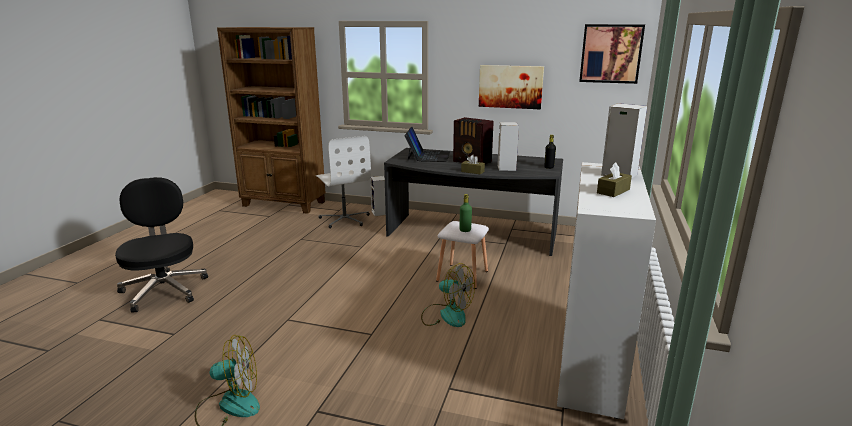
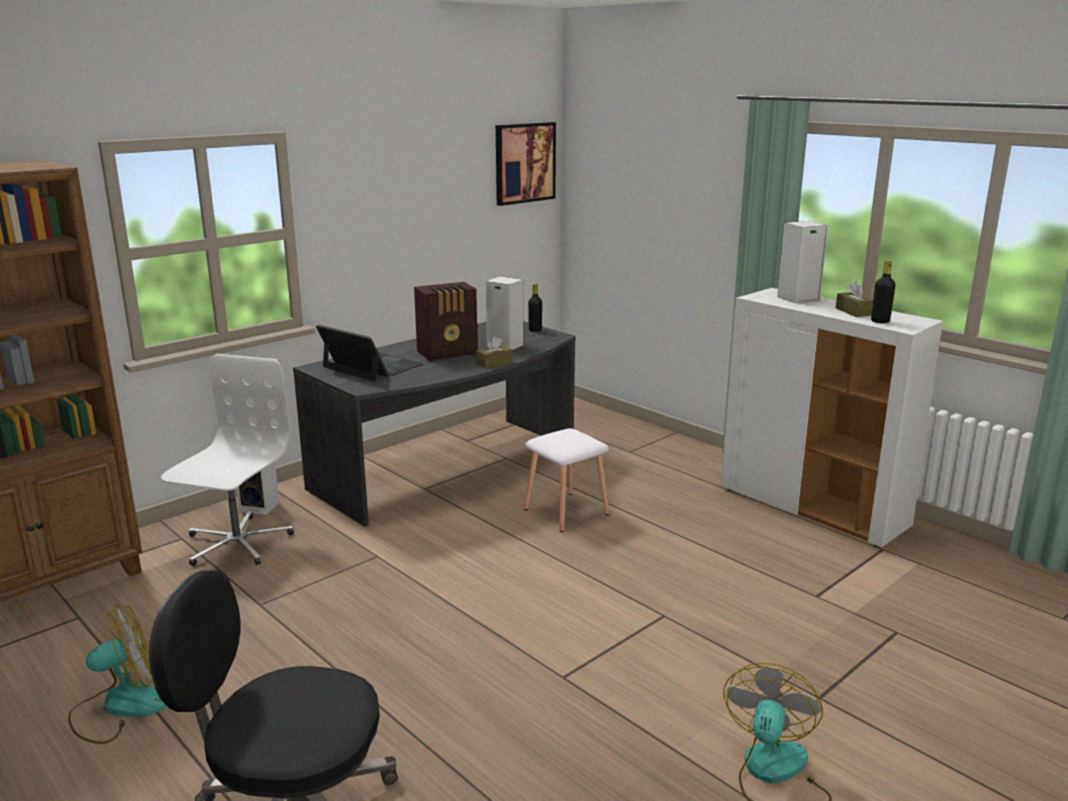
camera: 60 degrees left, 0 degrees up
white office chair [316,136,371,228] -> white office chair turned 75 degrees counterclockwise [161,354,294,566]
fan [421,263,475,327] -> fan moved to [68,604,166,744]
green bottle [460,194,472,232] -> none
picture [479,65,544,109] -> none
none -> black bottle [871,260,896,323]

